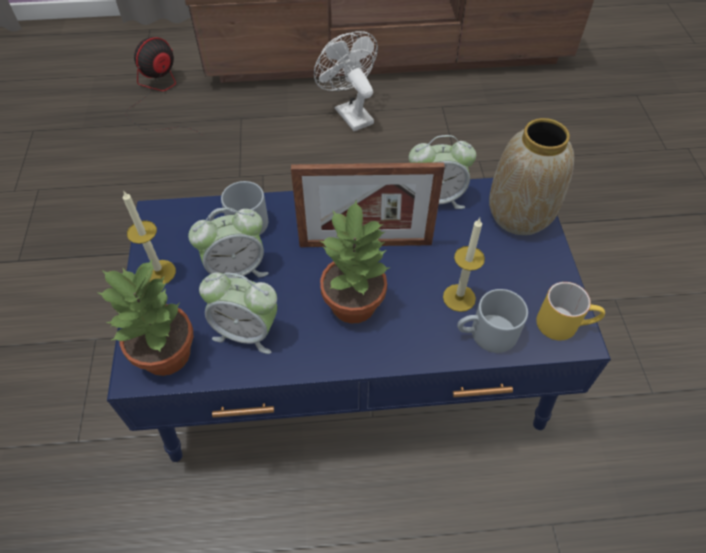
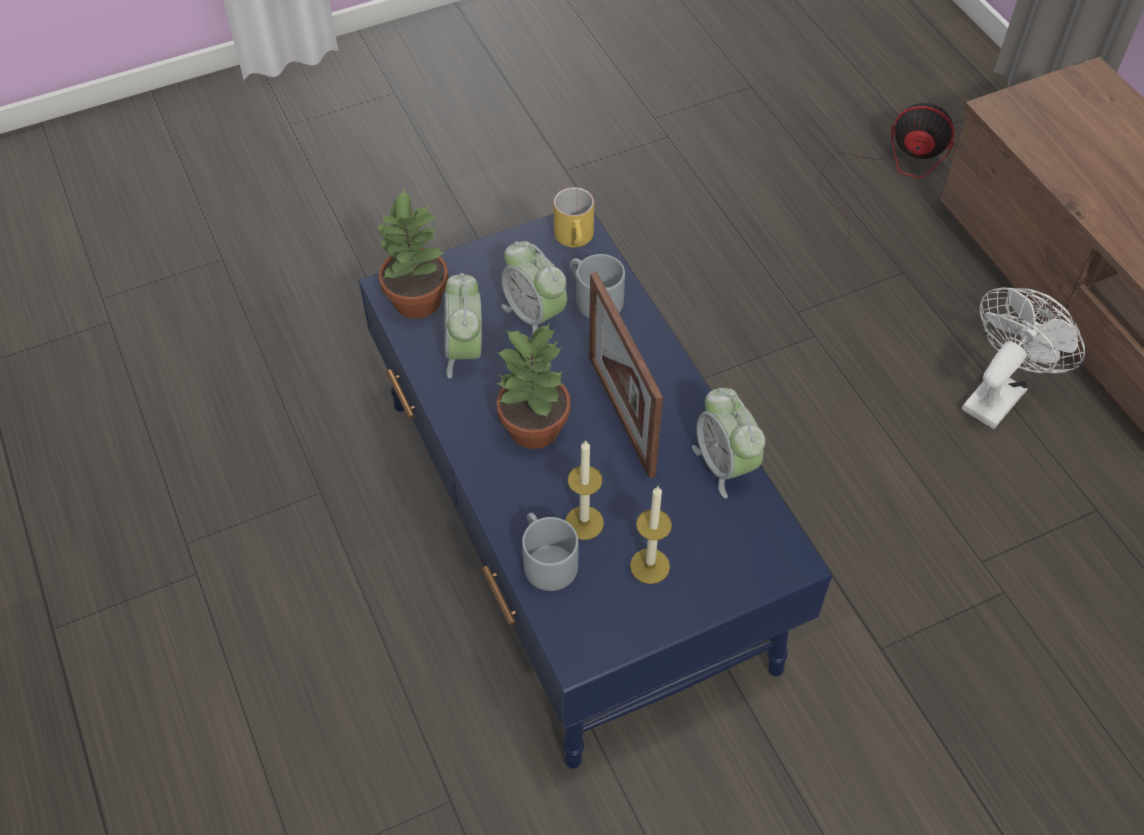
camera: 70 degrees right, 0 degrees up
candle [123,191,176,284] -> candle moved to [630,486,672,584]
vase [489,118,574,235] -> none
yellow mug [536,282,605,341] -> yellow mug moved to [553,187,594,247]

